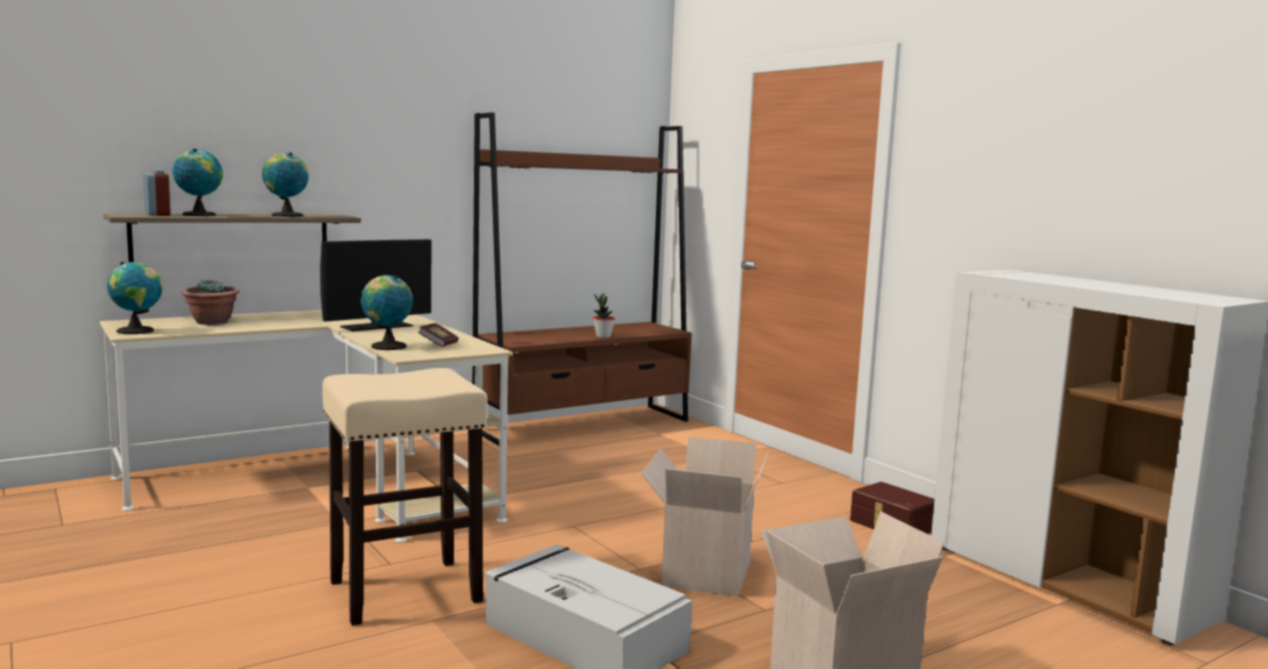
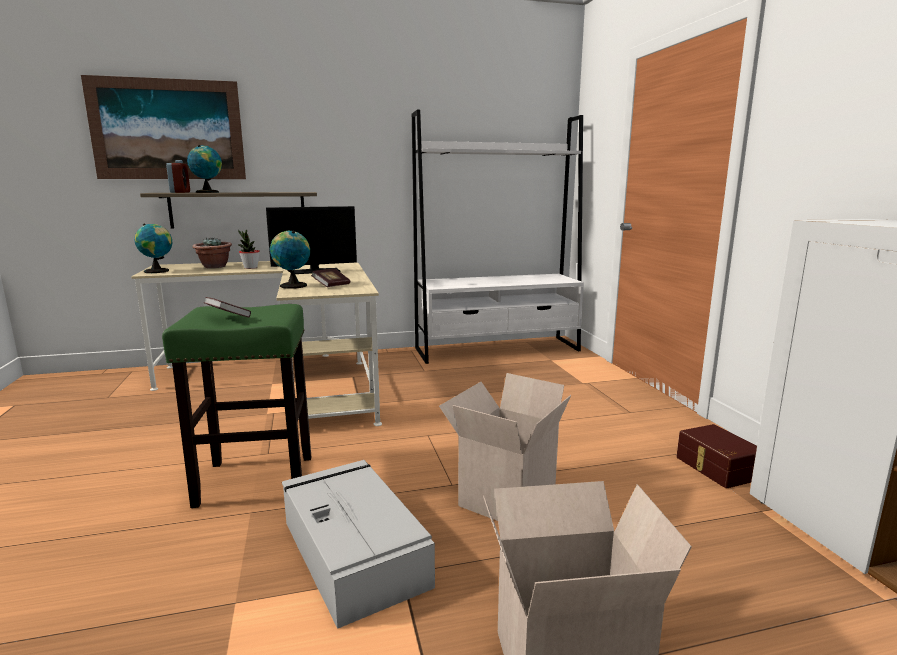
camera: 20 degrees right, 5 degrees up
globe [262,152,309,217] -> none
beige stool [322,368,488,626] -> green stool [162,304,311,508]
brown bookcase [472,112,692,446] -> white bookcase [412,110,584,364]
potted plant [593,293,615,338] -> potted plant moved to [238,230,260,269]
none -> picture [81,75,246,179]
none -> book [204,297,251,317]

